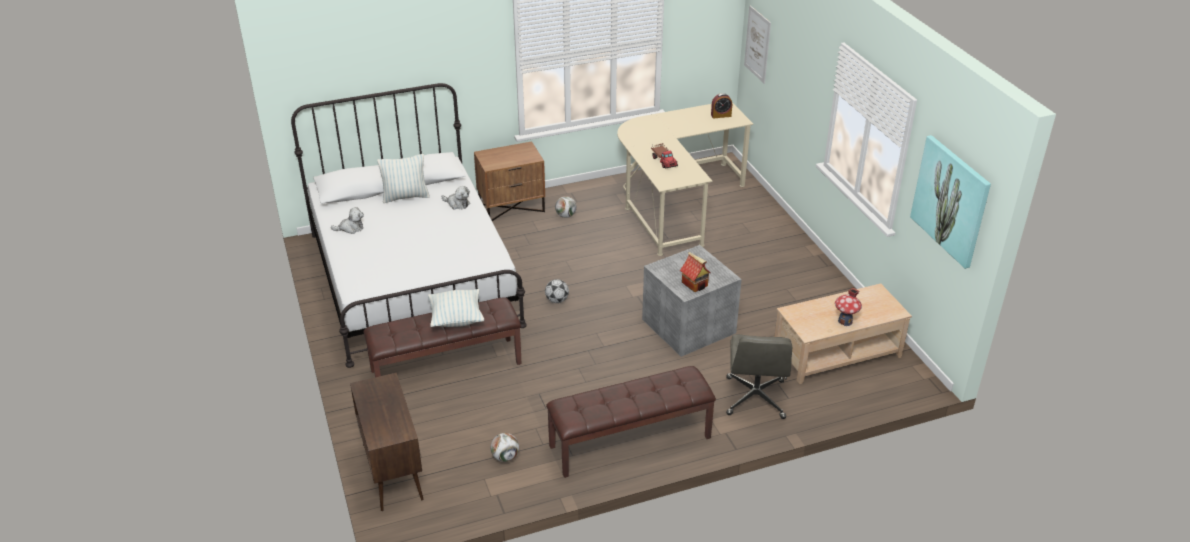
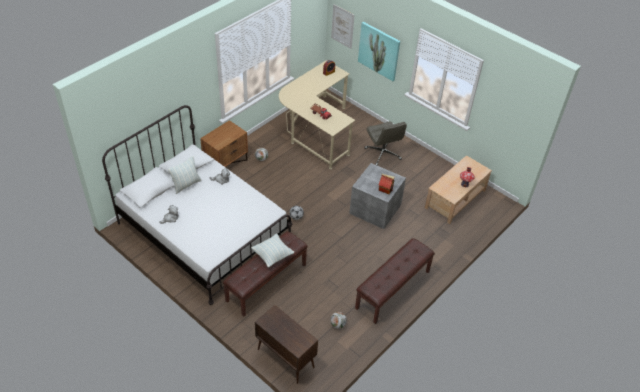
camera: 30 degrees left, 10 degrees up
grey office chair [726,334,792,419] -> grey office chair moved to [364,121,407,166]
picture [910,135,991,269] -> picture moved to [358,22,400,81]

